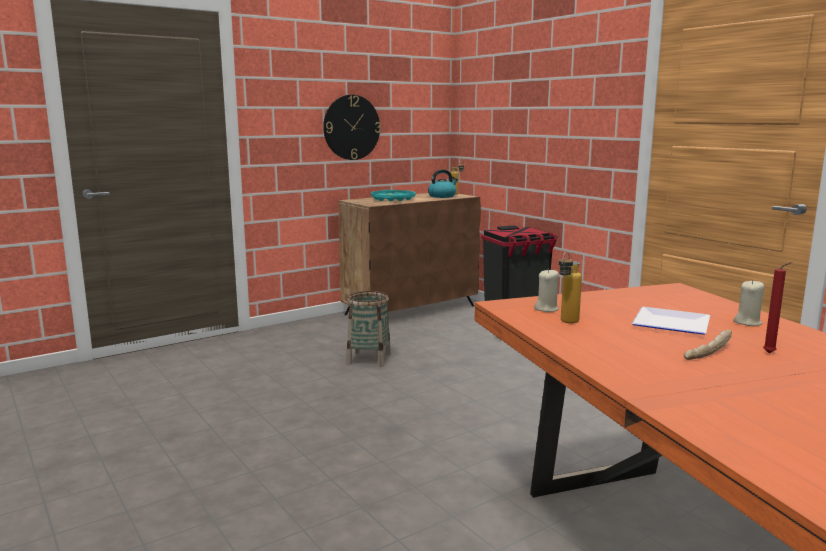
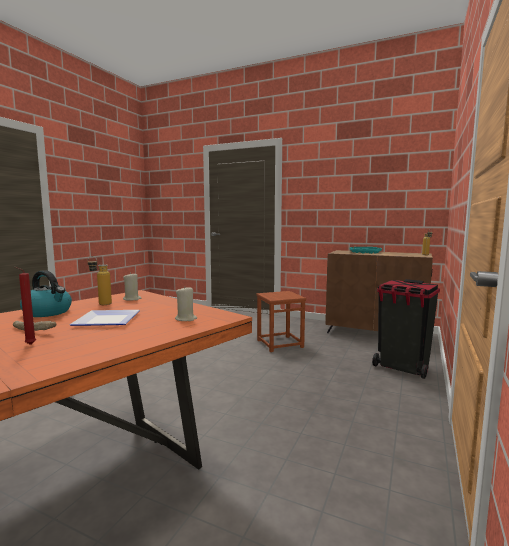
camera: 60 degrees right, 5 degrees down
wall clock [323,95,381,160] -> none
basket [346,291,391,367] -> brown stool [256,291,306,352]
kettle [428,169,458,198] -> kettle moved to [20,270,72,317]
beige candle [733,280,764,326] -> beige candle moved to [175,287,197,321]

